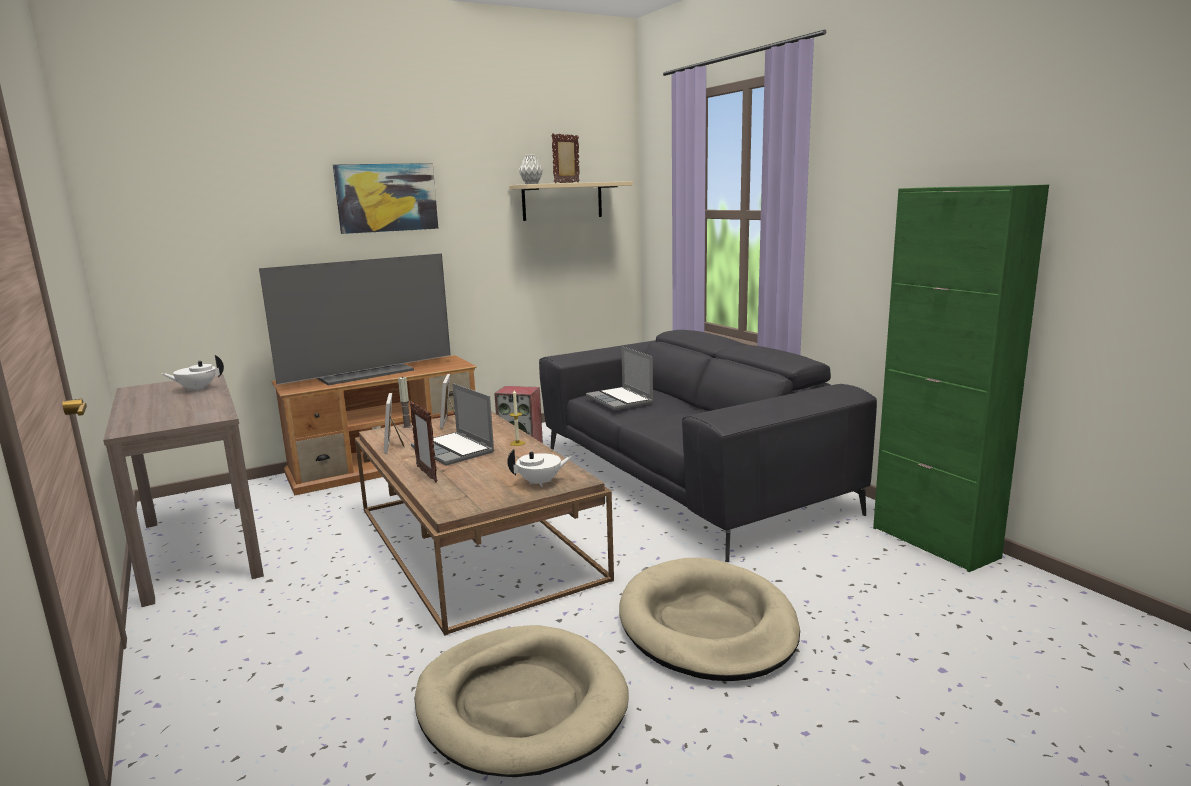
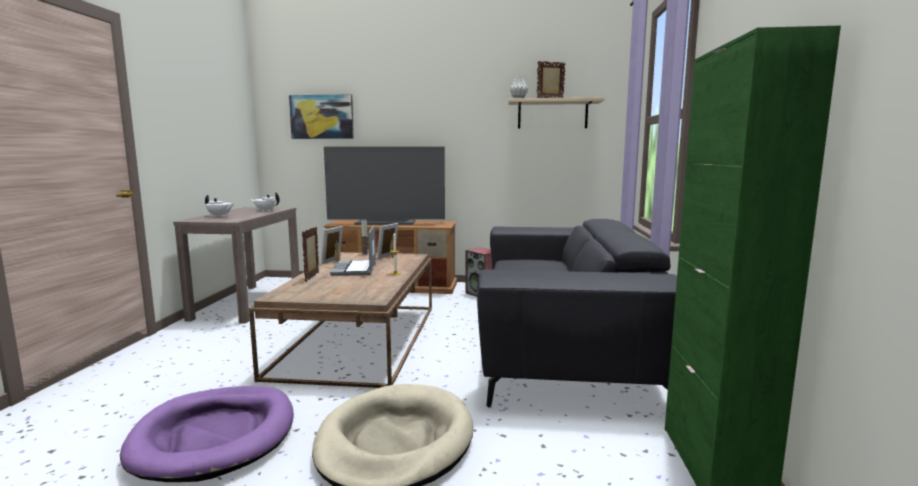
camera: 35 degrees right, 5 degrees down
picture [333,163,438,234] -> picture moved to [289,94,354,139]
beige dog bed [415,625,629,777] -> purple dog bed [120,386,294,482]
white teapot [507,449,572,487] -> white teapot moved to [205,195,234,217]
laptop [586,346,653,410] -> none

